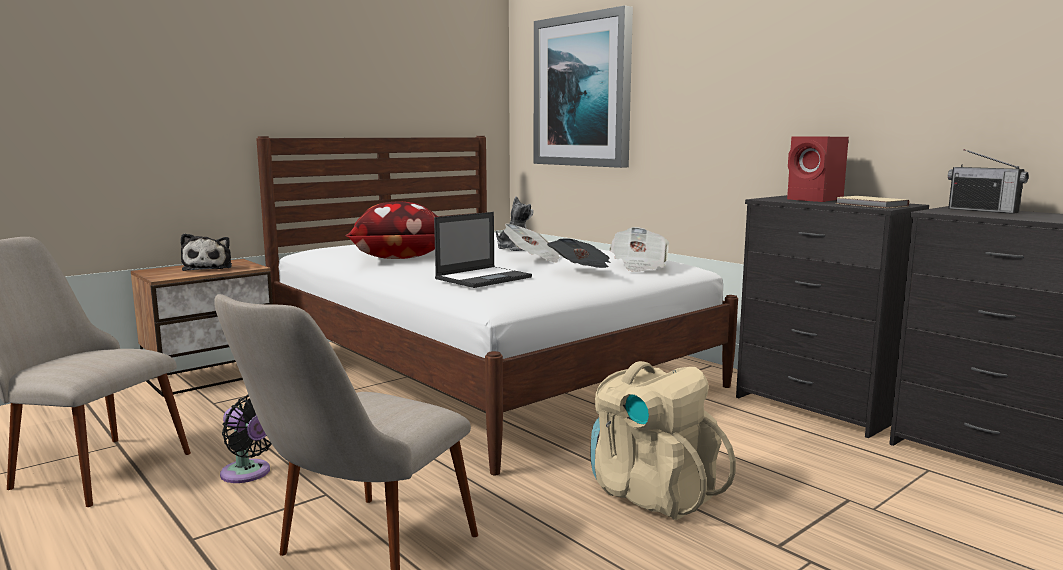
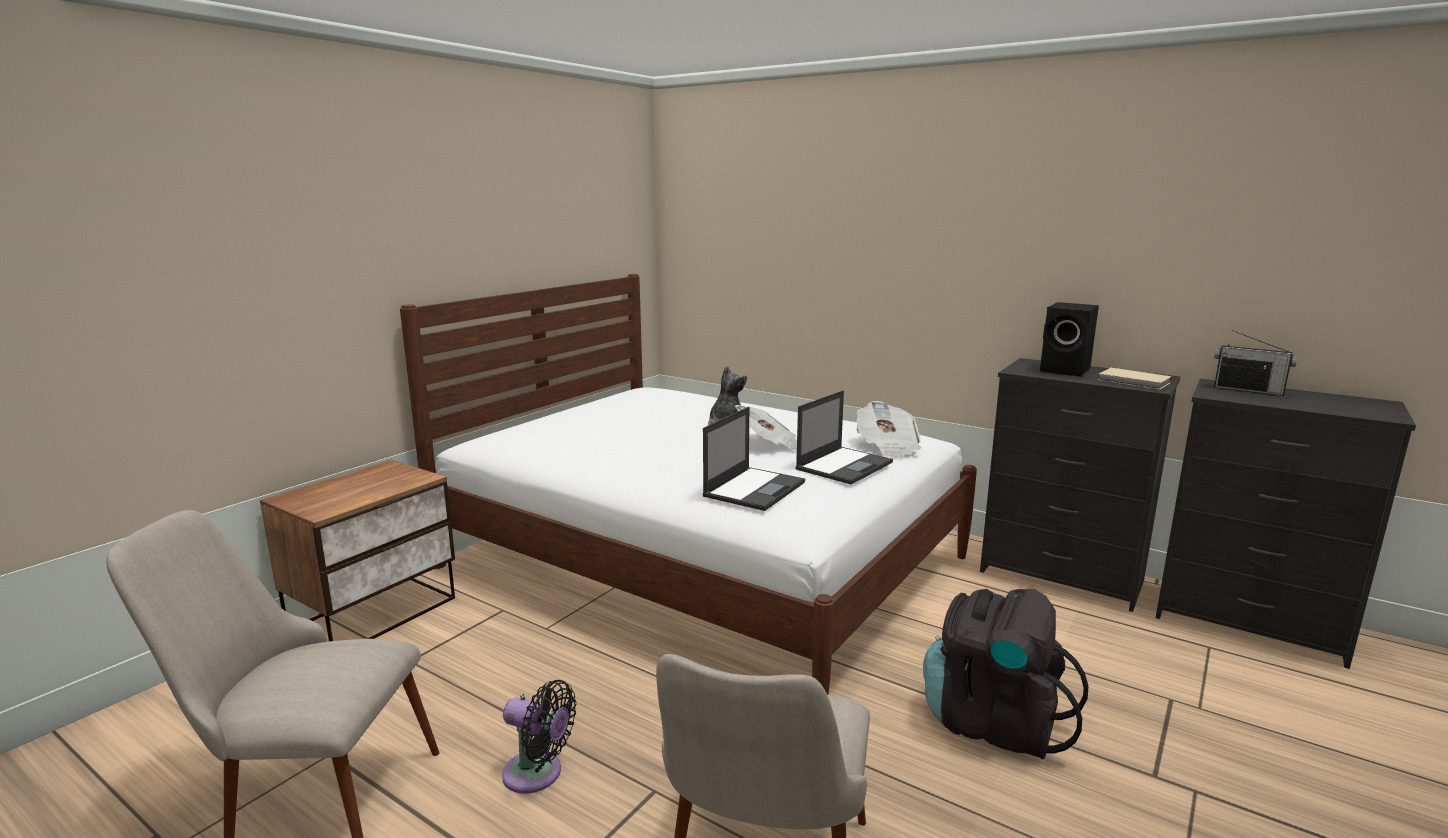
camera: 15 degrees left, 5 degrees up
plush toy [181,233,232,271] -> none
pillow [345,202,438,259] -> none
picture [534,5,633,168] -> none
newspaper [548,238,611,268] -> laptop [796,390,893,484]
beige backpack [590,361,736,520] -> black backpack [923,589,1088,760]
red speaker [787,136,849,202] -> black speaker [1040,302,1099,376]

